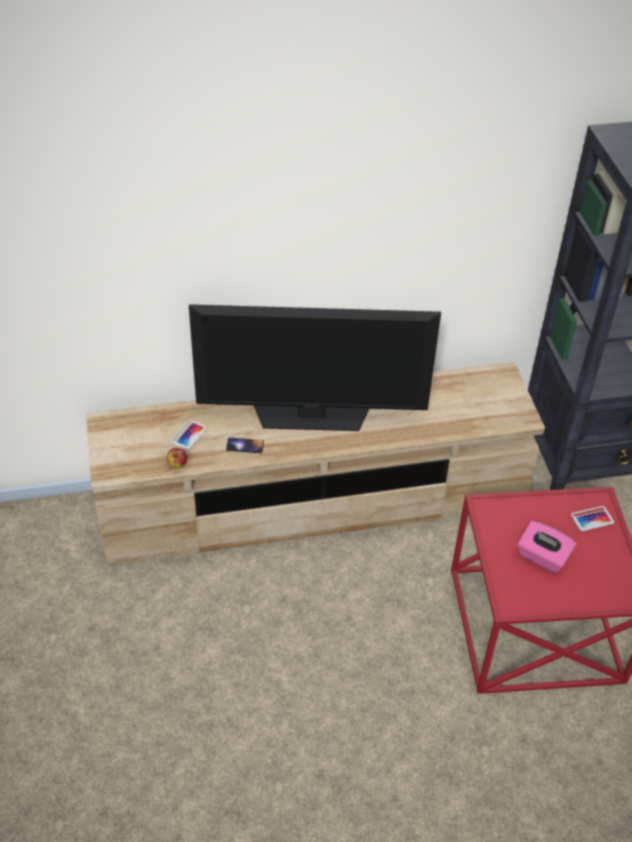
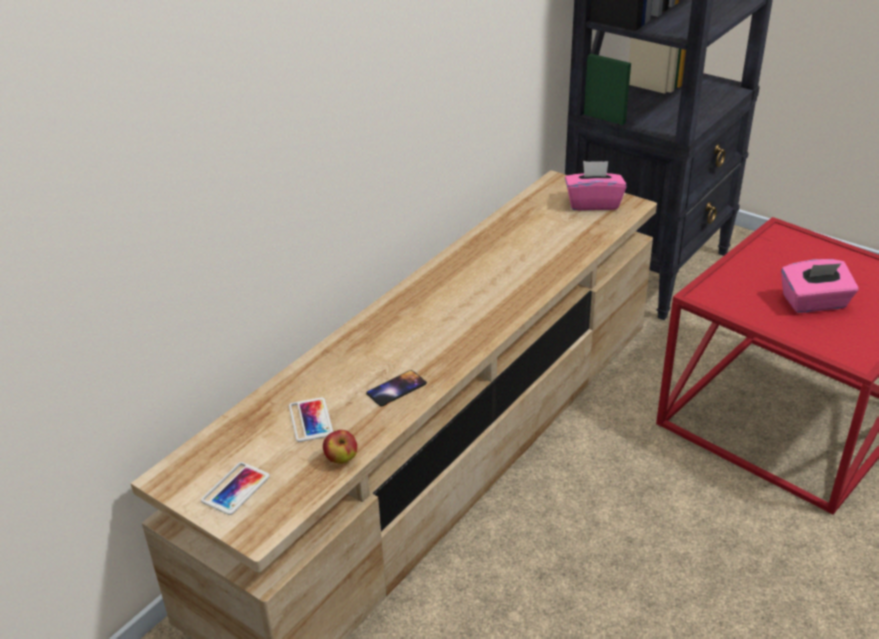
camera: 40 degrees left, 10 degrees down
television [189,304,441,431] -> none
phone [571,506,614,531] -> phone moved to [201,462,270,515]
none -> pink tissue box [565,161,626,211]

